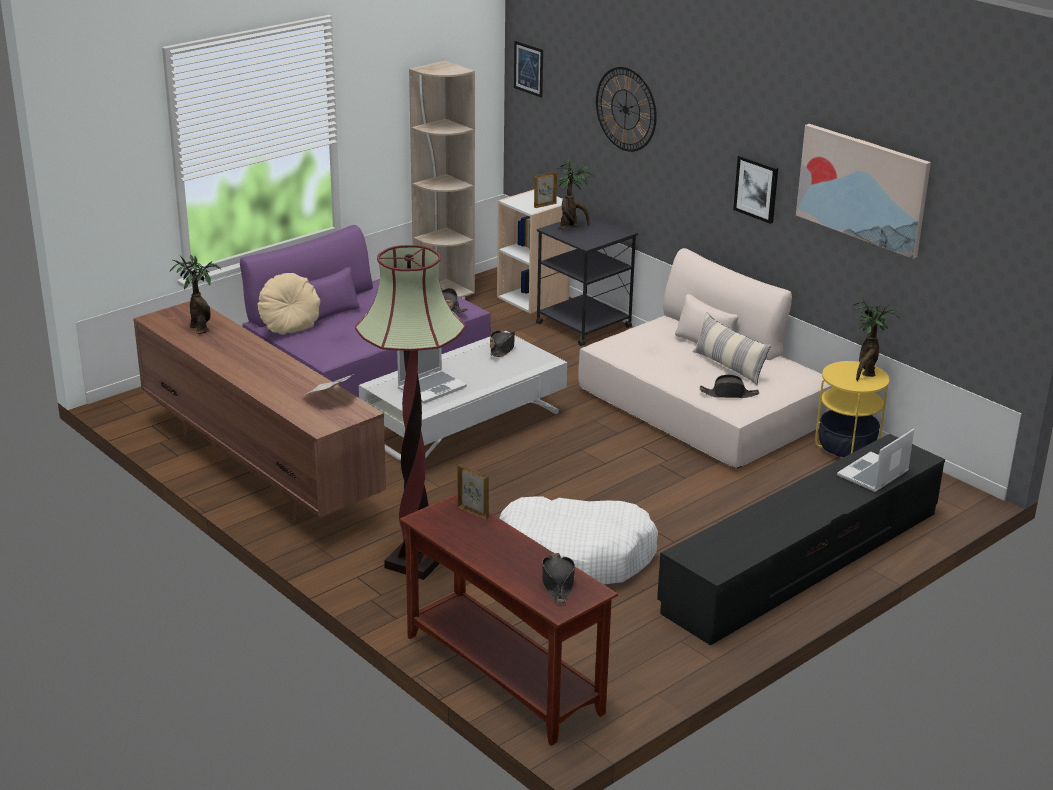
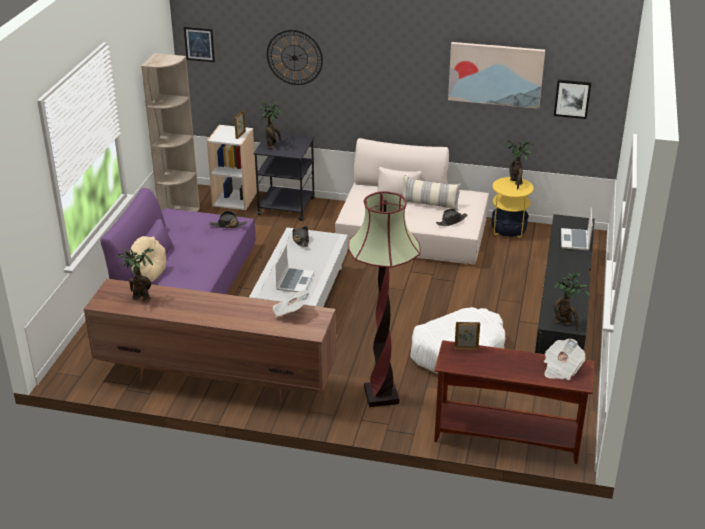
camera: 35 degrees left, 5 degrees up
black hat [542,553,575,603] -> newspaper [544,339,586,380]
picture [733,155,778,224] -> picture moved to [554,80,591,119]
none -> potted plant [552,272,590,331]

